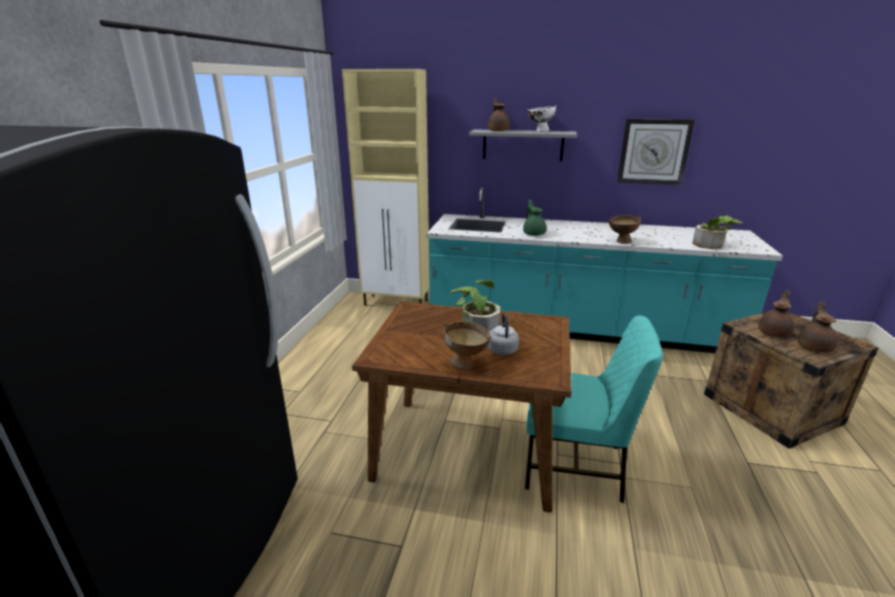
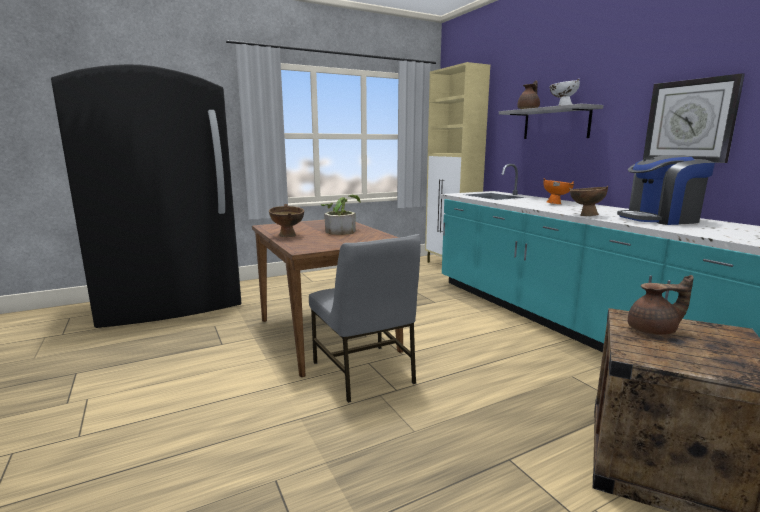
camera: 50 degrees right, 10 degrees down
grey kettle [487,313,519,355] -> none
green teapot [523,200,547,236] -> none
turquoise chair [525,315,663,503] -> grey chair [309,234,421,403]
potted plant [692,215,743,249] -> none
brown teapot [798,301,837,353] -> none
none -> orange bowl [543,178,574,204]
none -> coffee machine [617,155,715,225]

